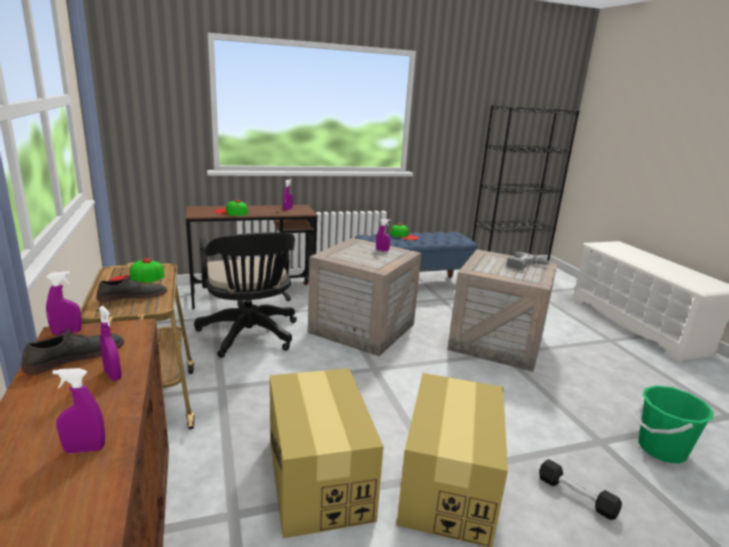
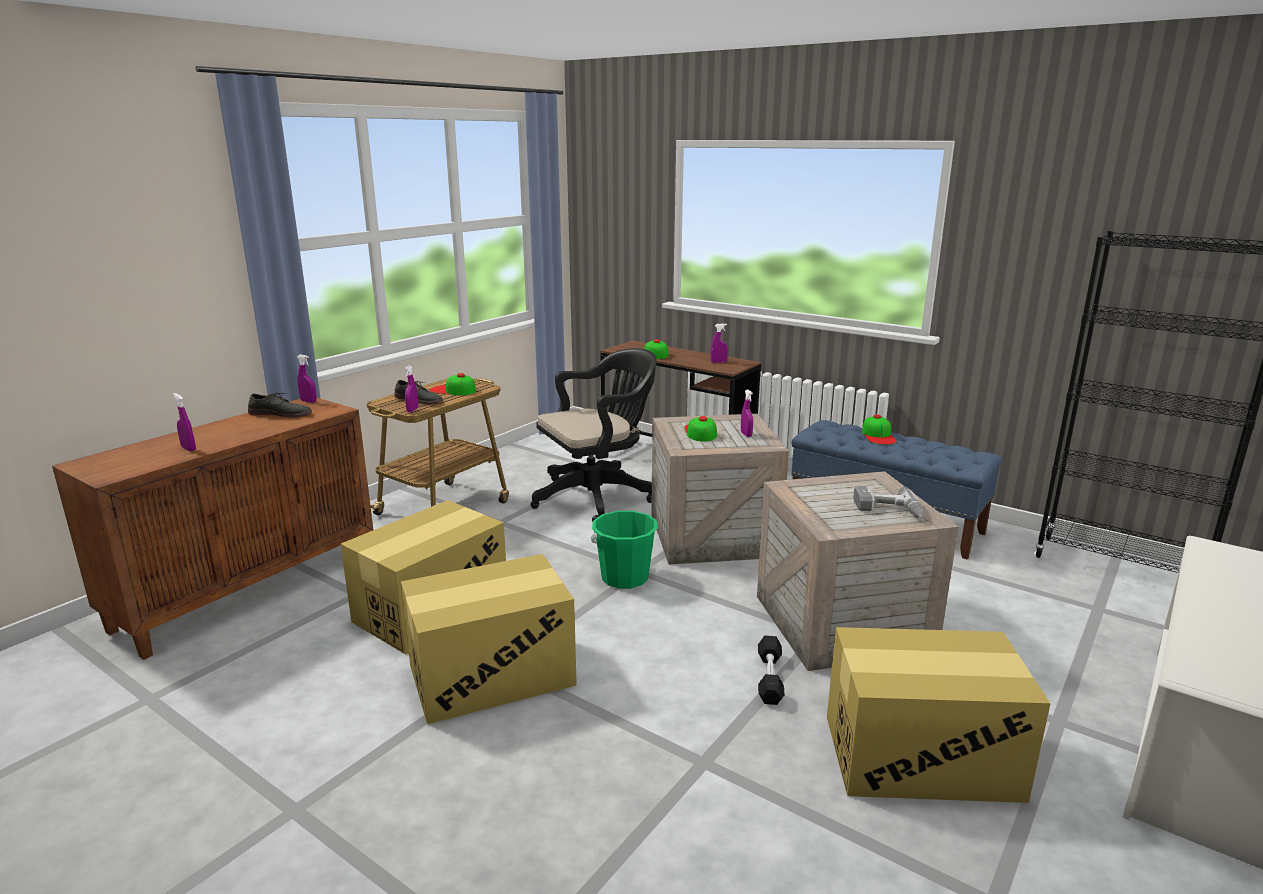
camera: 55 degrees right, 0 degrees up
purple spray bottle [99,306,122,381] -> purple spray bottle moved to [404,365,418,412]
black office chair [194,232,297,358] -> black office chair turned 150 degrees counterclockwise [530,348,657,522]
black dumbbell [539,459,622,520] -> black dumbbell moved to [758,636,784,705]
green bucket [637,385,714,464] -> green bucket moved to [591,511,658,589]
none -> cap [684,416,717,442]
none -> cardboard box [827,627,1051,803]

